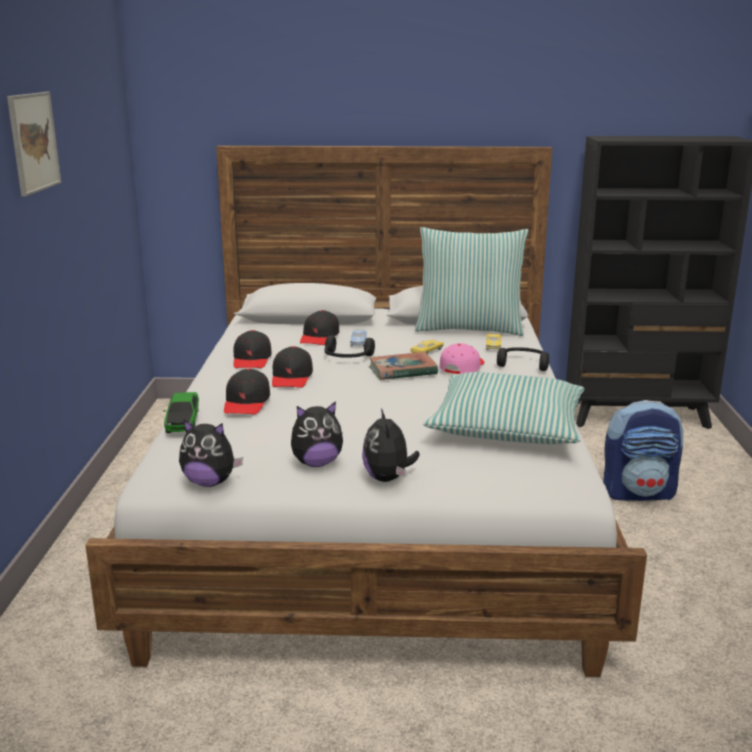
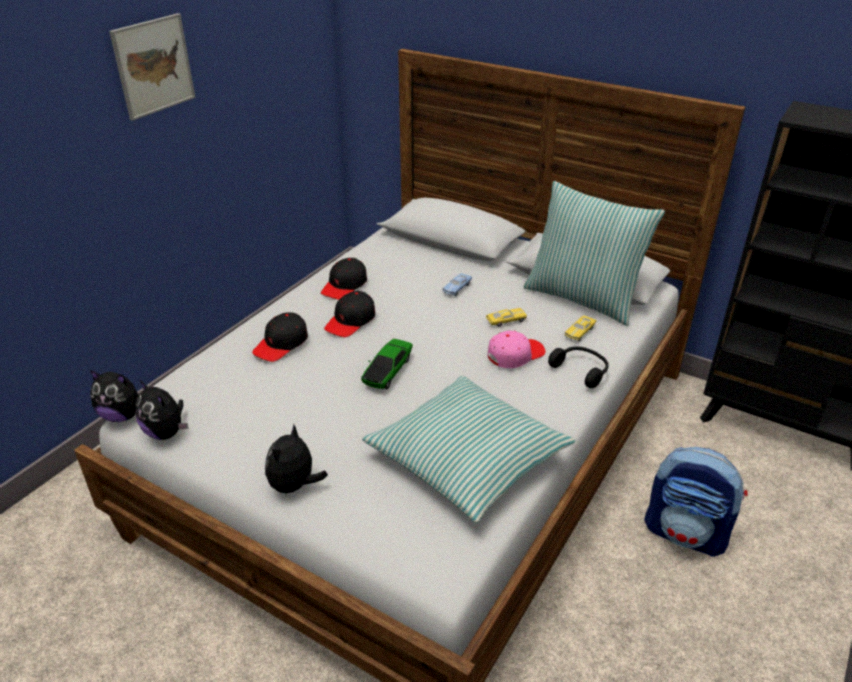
camera: 30 degrees right, 15 degrees up
toy car [163,392,199,433] -> toy car moved to [361,339,413,389]
plush toy [291,401,343,467] -> plush toy moved to [90,370,139,422]
black cap [300,310,339,345] -> none
black headphones [324,335,375,358] -> none
book [369,352,438,380] -> none

